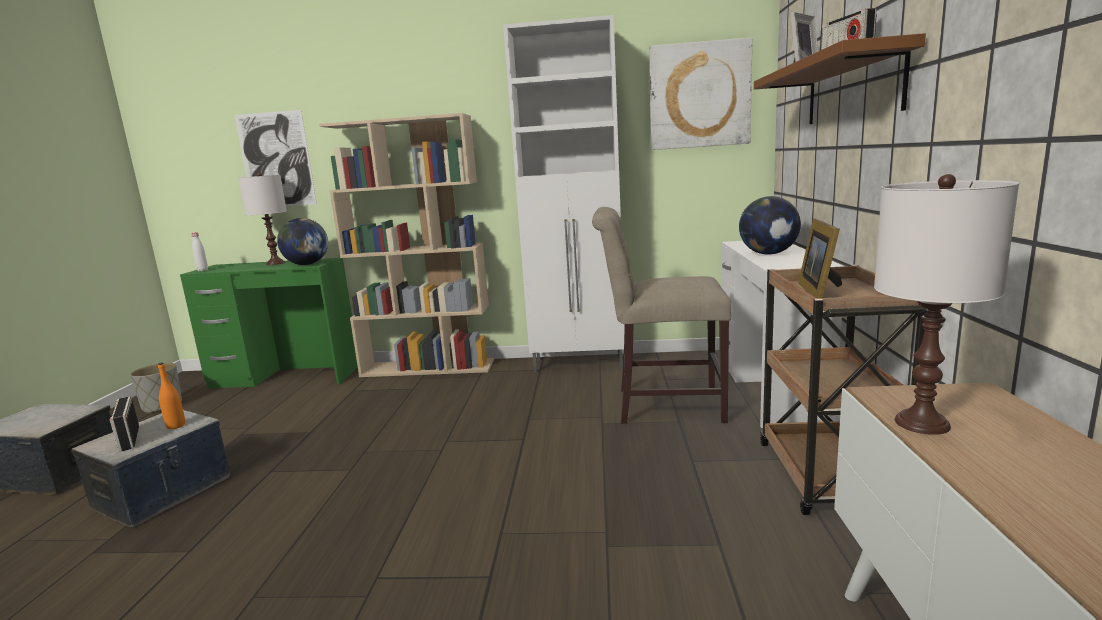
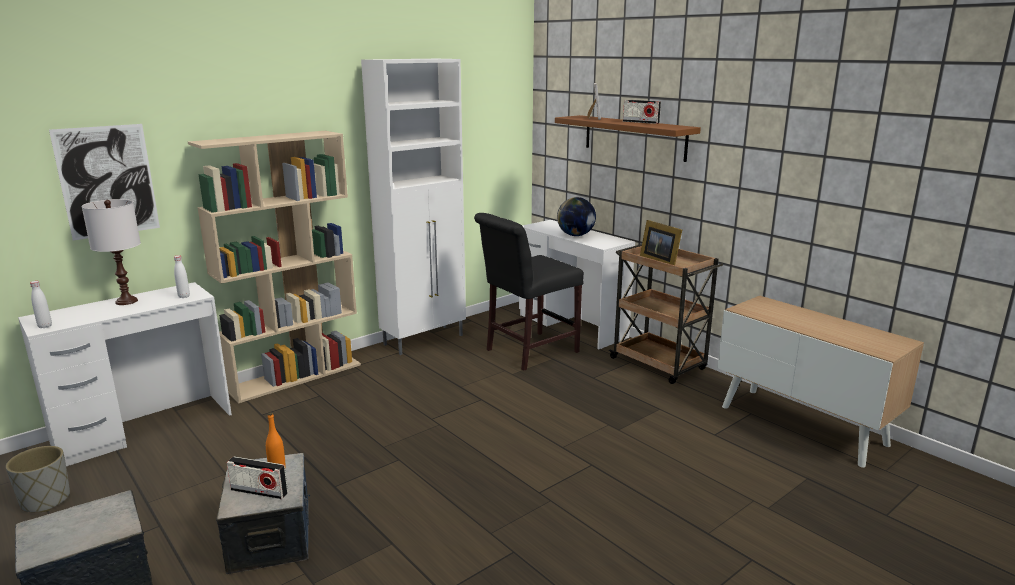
camera: 45 degrees left, 5 degrees up
green desk [180,258,358,389] -> white desk [18,282,232,466]
globe [277,218,328,265] -> white bottle [174,255,190,298]
beige chair [592,207,731,424] -> black chair [474,213,584,371]
picture [649,37,753,150] -> none
white table lamp [874,174,1019,435] -> none

